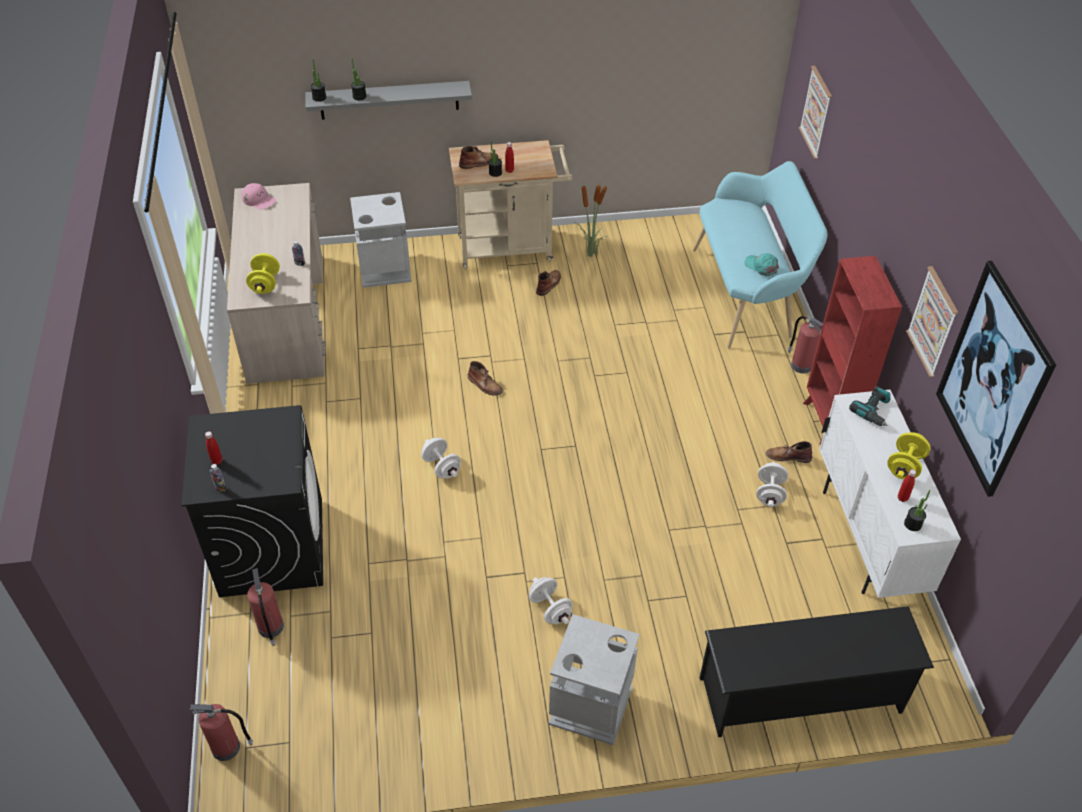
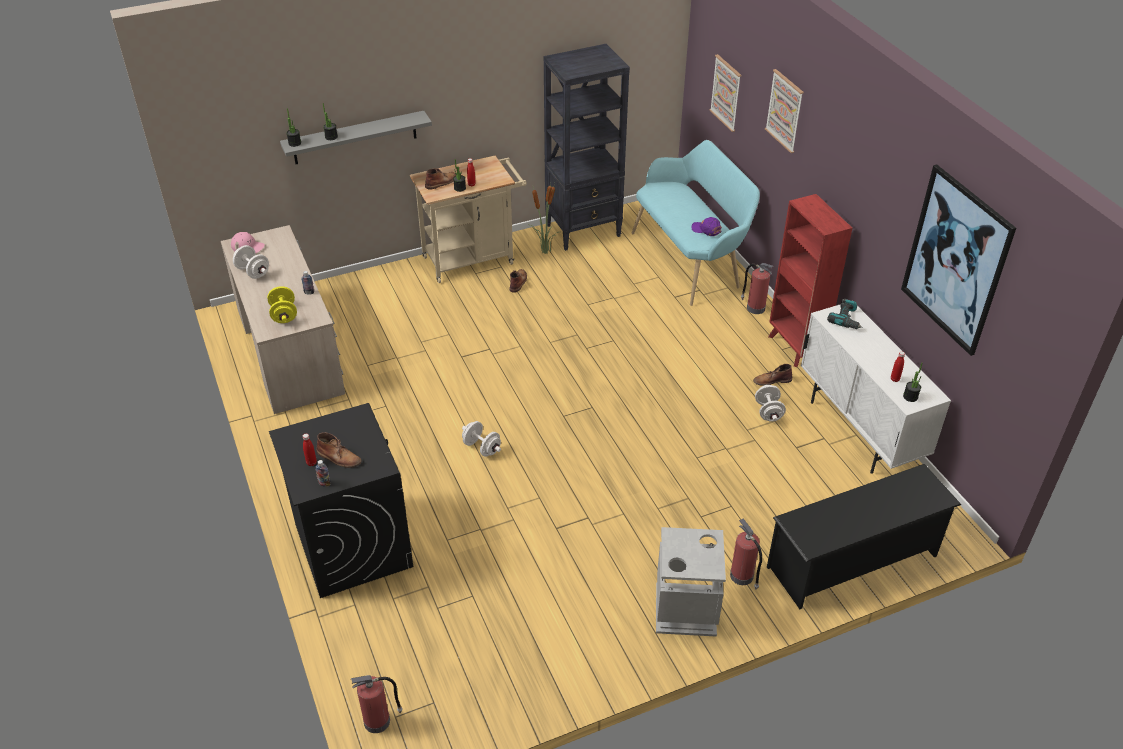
camera: 15 degrees left, 5 degrees down
fire extinguisher [247,568,284,646] -> fire extinguisher moved to [730,518,762,590]
grey trash can [350,192,412,288] -> none
brown boot [468,361,503,396] -> brown boot moved to [316,432,362,468]
white dumbbell [529,577,573,624] -> white dumbbell moved to [233,245,269,279]
turquoise cap [744,253,779,276] -> purple cap [691,217,722,236]
yellow dumbbell [887,432,930,479] -> none
picture [906,266,958,377] -> picture moved to [765,69,804,153]
none -> black bookcase [543,44,630,251]

